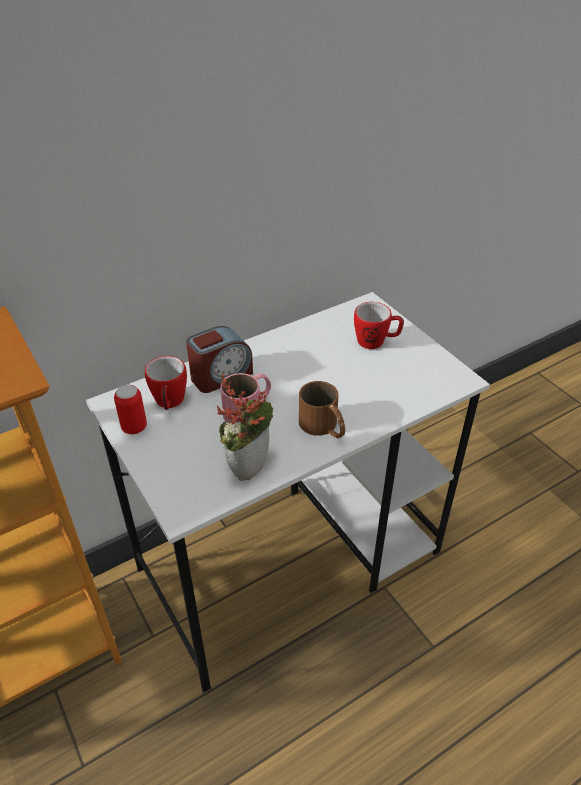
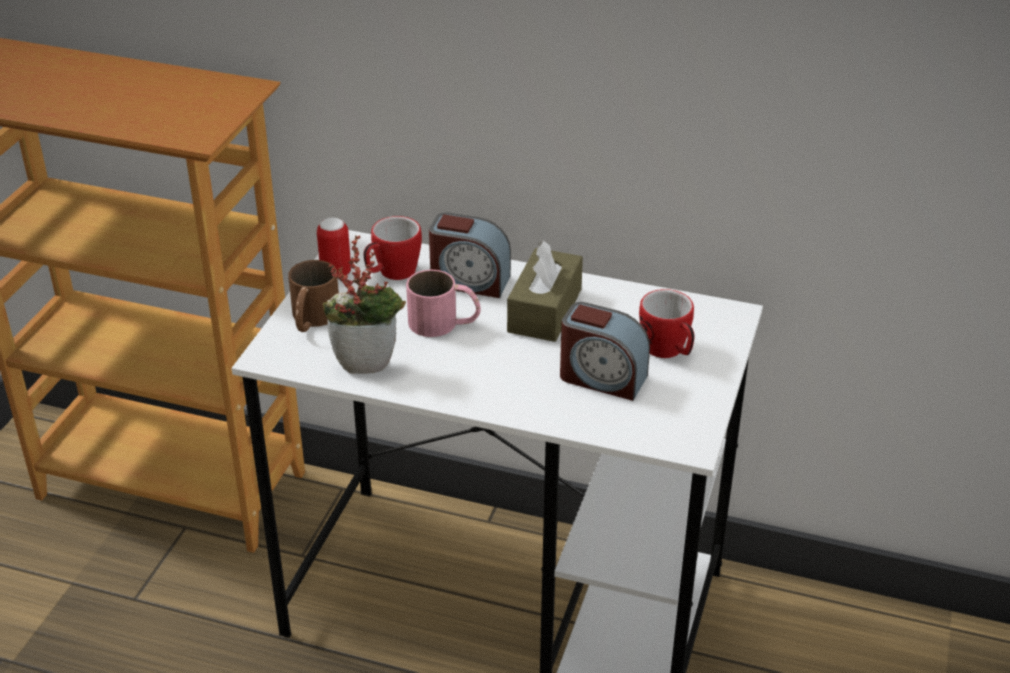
camera: 50 degrees right, 5 degrees down
brown mug [299,381,345,438] -> brown mug moved to [288,260,339,332]
none -> brown tissue box [507,241,583,342]
none -> alarm clock [560,302,650,401]

